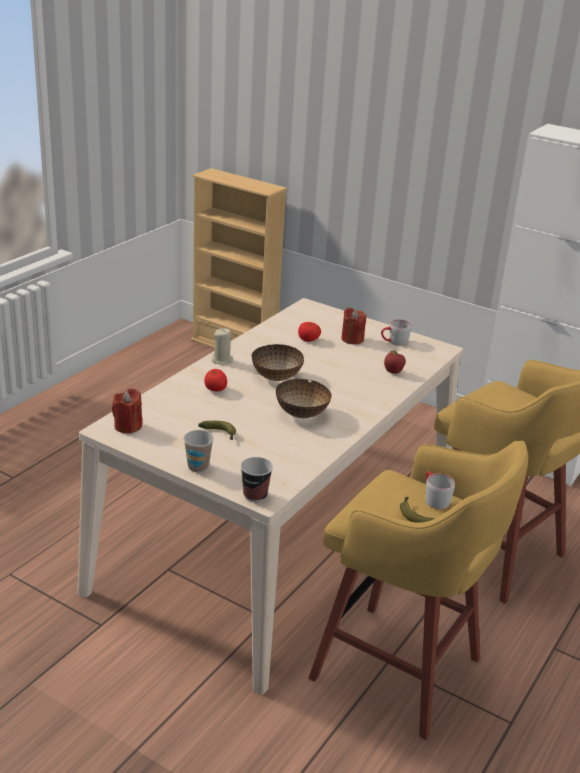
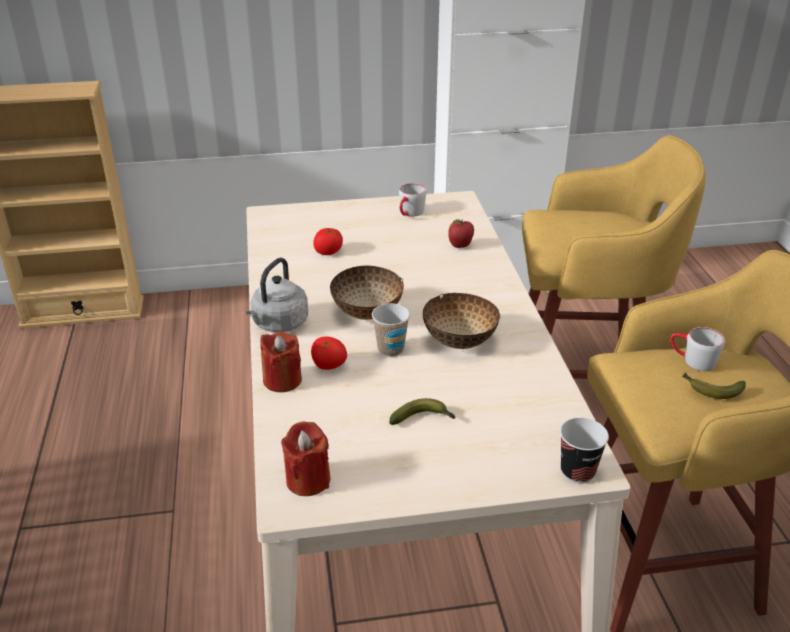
camera: 40 degrees left, 5 degrees up
cup [184,430,214,472] -> cup moved to [372,303,410,357]
beige candle [212,328,233,365] -> grey kettle [246,258,308,333]
red candle [341,307,366,344] -> red candle moved to [260,331,302,392]

